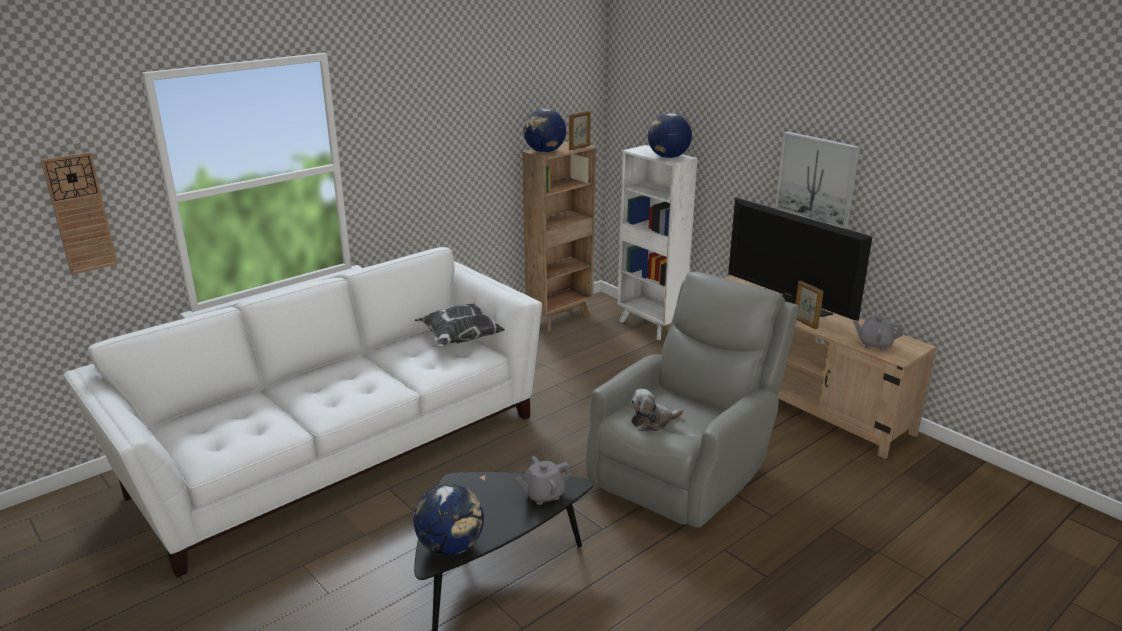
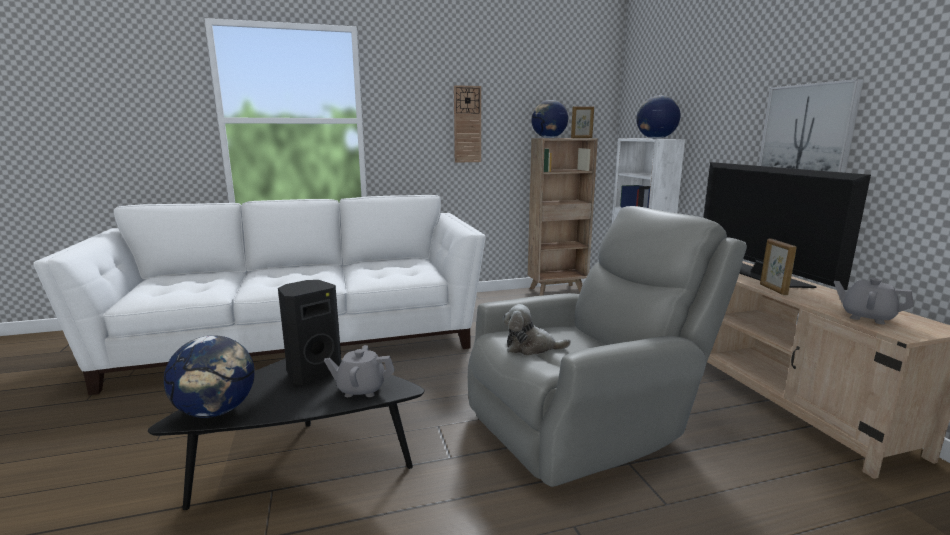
camera: 25 degrees right, 10 degrees down
wall clock [41,152,118,275] -> wall clock moved to [454,85,481,163]
pillow [414,304,505,345] -> none
none -> black speaker [278,280,341,385]

